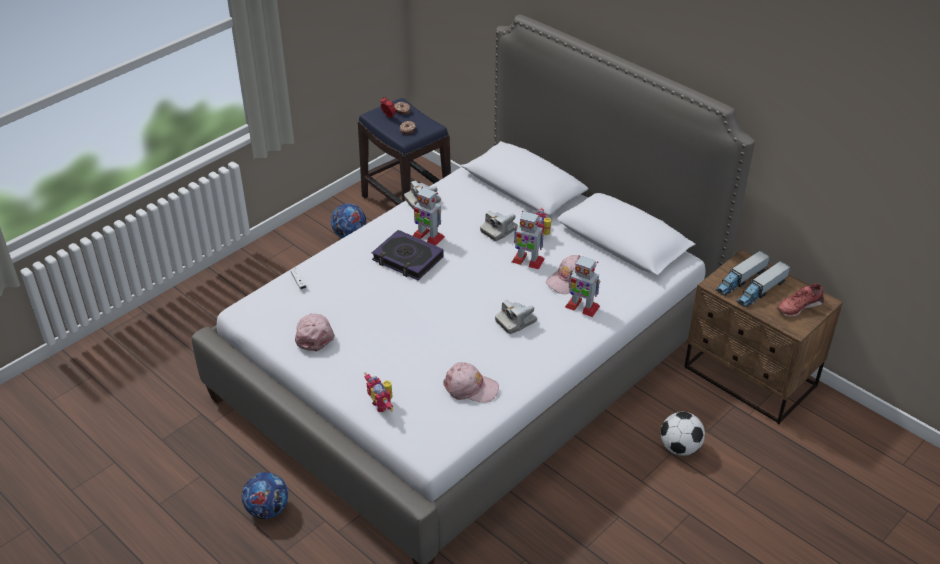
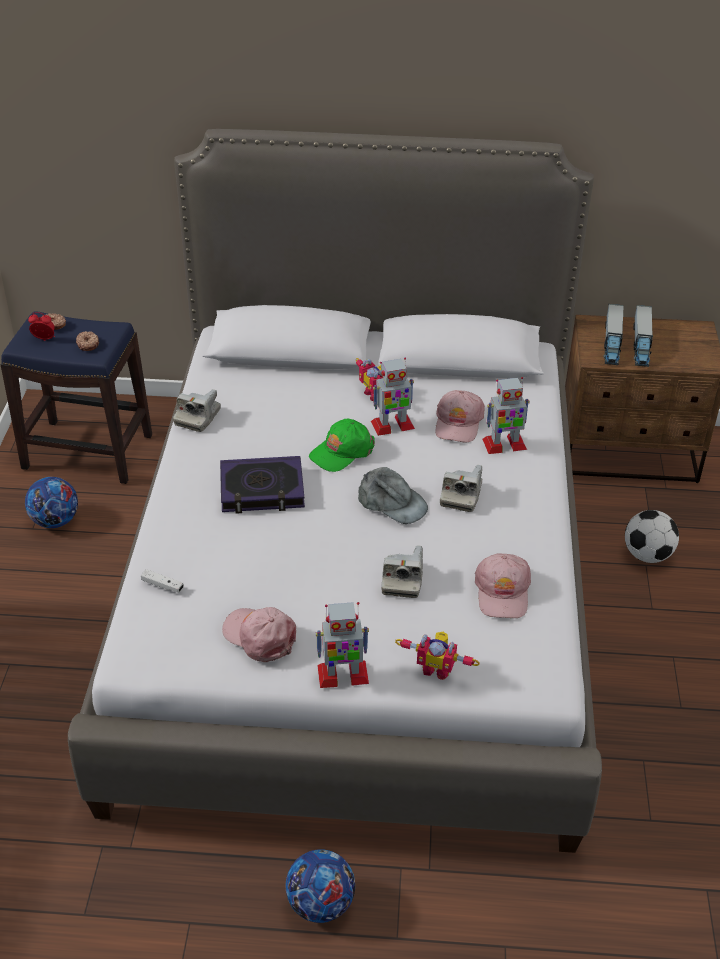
camera: 40 degrees left, 0 degrees up
toy robot [413,187,445,246] -> toy robot moved to [316,602,369,688]
pink cap [443,362,499,403] -> pink cap turned 120 degrees clockwise [475,553,531,618]
camera [480,211,518,241] -> camera moved to [381,545,423,598]
red shoe [777,283,824,317] -> none
none -> green cap [309,419,375,472]
none -> grey cap [358,467,428,524]

